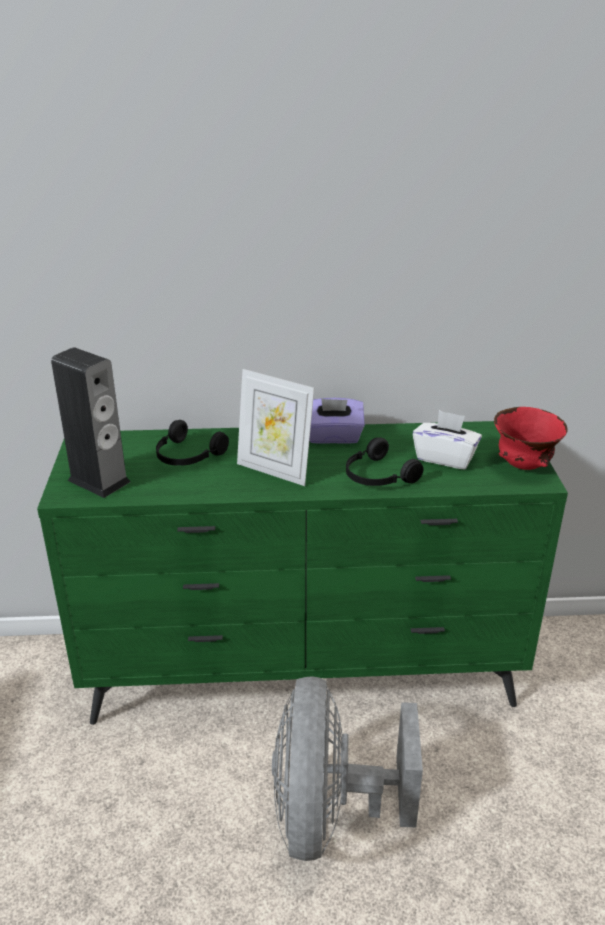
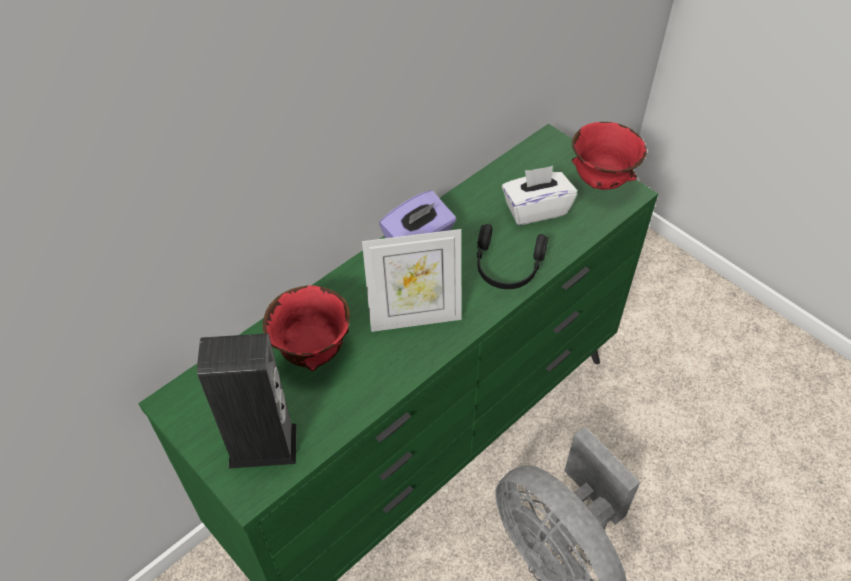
camera: 40 degrees left, 20 degrees up
black headphones [156,420,229,466] -> red bowl [263,285,350,371]

